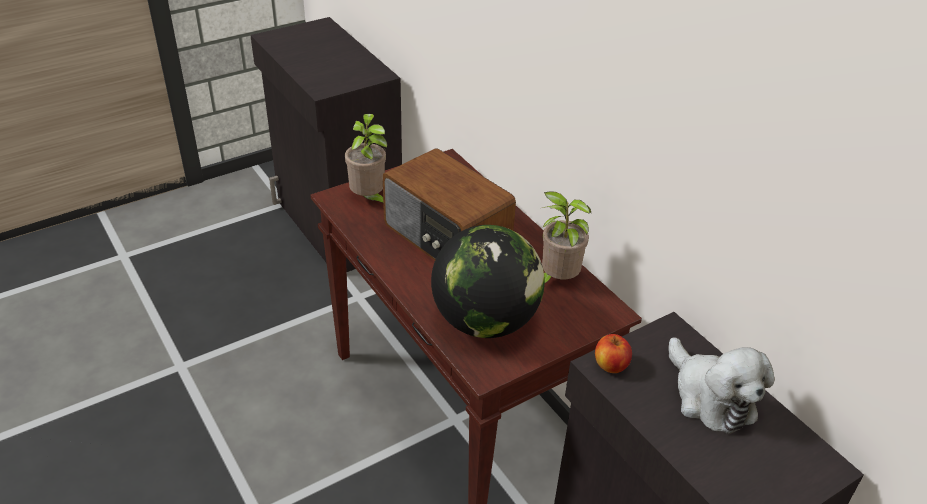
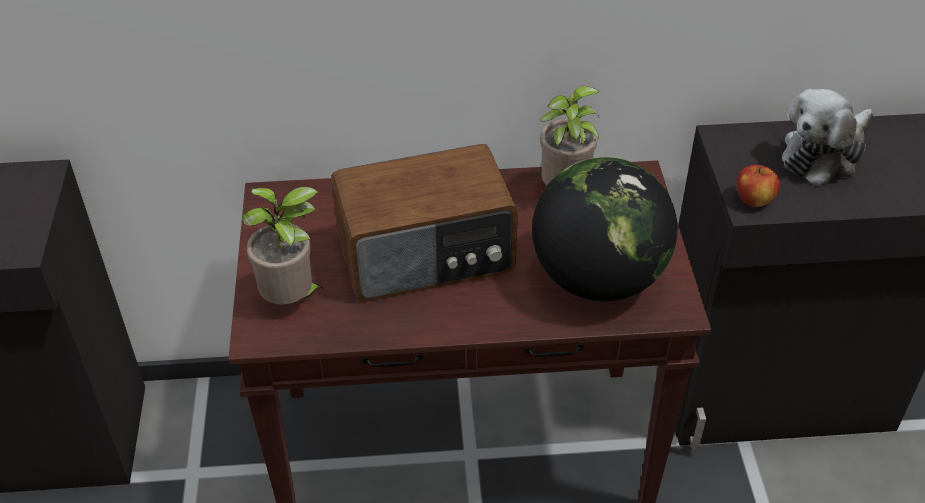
camera: 60 degrees left, 5 degrees up
plush toy [669,337,774,434] -> plush toy turned 135 degrees clockwise [782,89,874,186]

